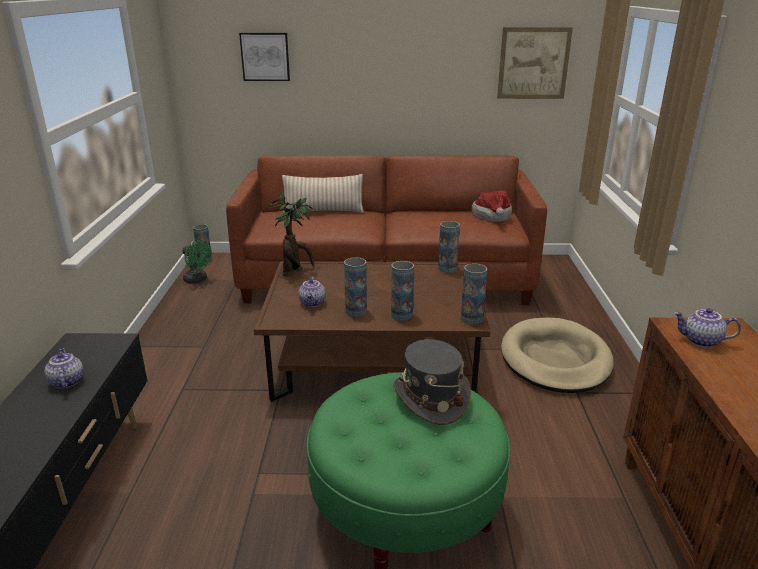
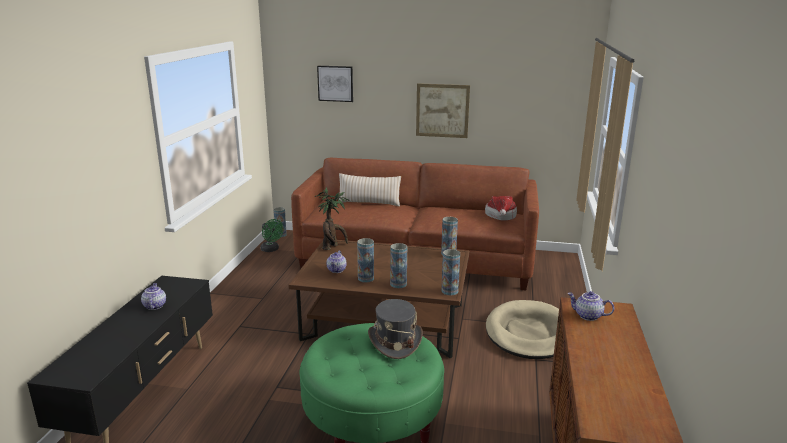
camera: 10 degrees right, 5 degrees down
picture [497,27,573,99] -> picture moved to [416,83,470,138]

